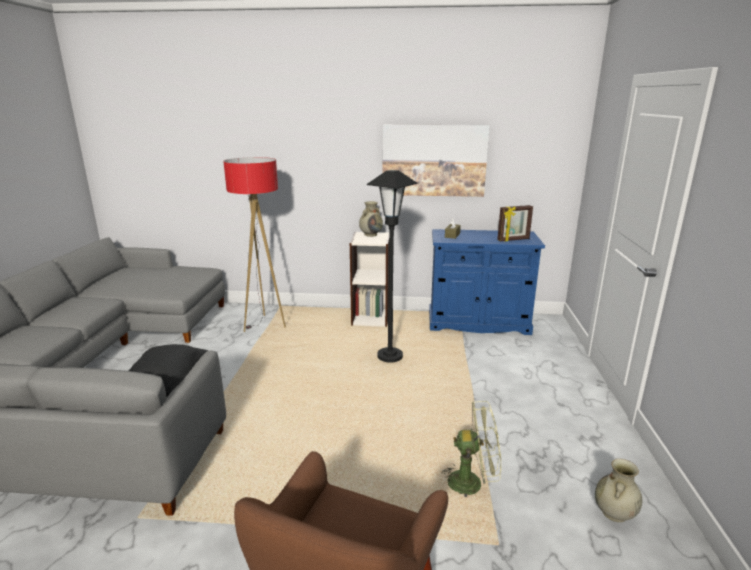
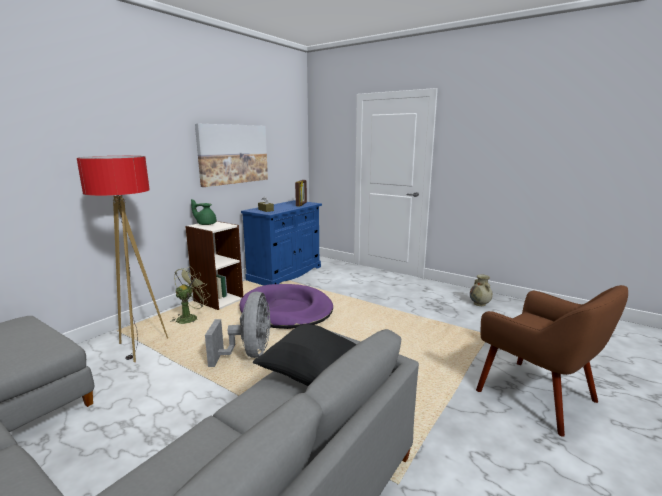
camera: 60 degrees left, 5 degrees down
beige vase [359,201,383,237] -> green teapot [191,199,216,225]
black floor lamp [367,170,417,363] -> purple dog bed [239,284,333,329]
green fan [442,401,501,497] -> green fan moved to [171,266,210,324]
none -> grey fan [205,292,271,367]

